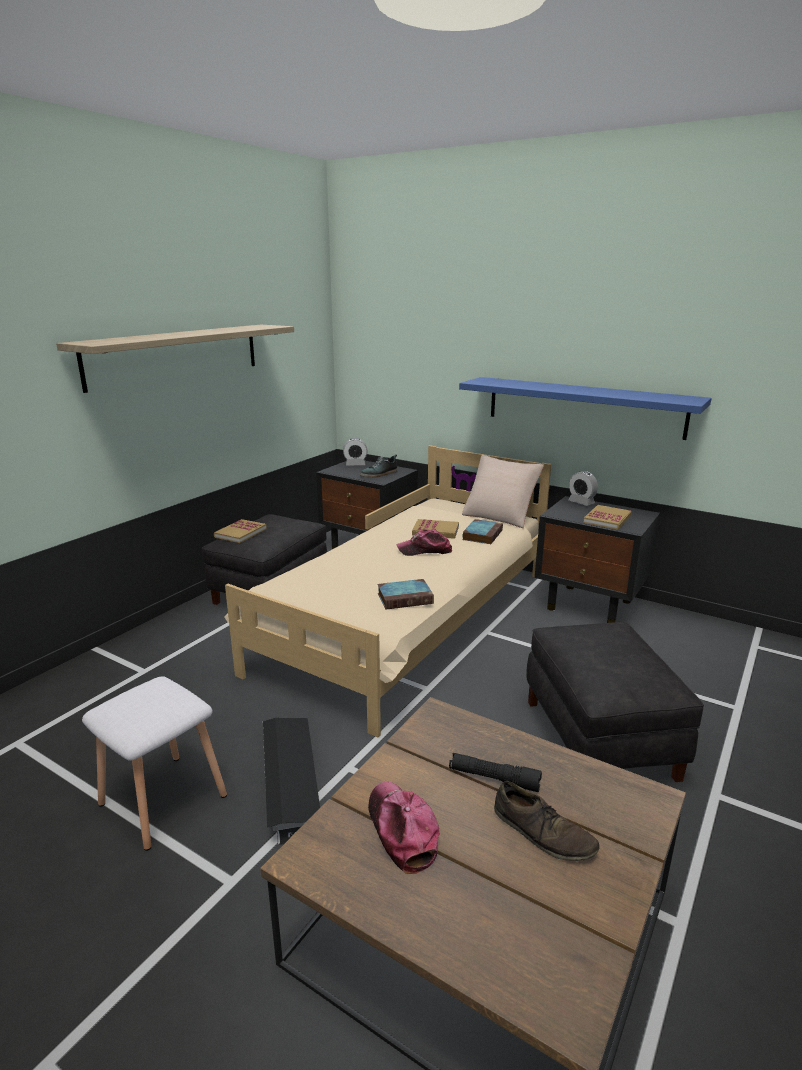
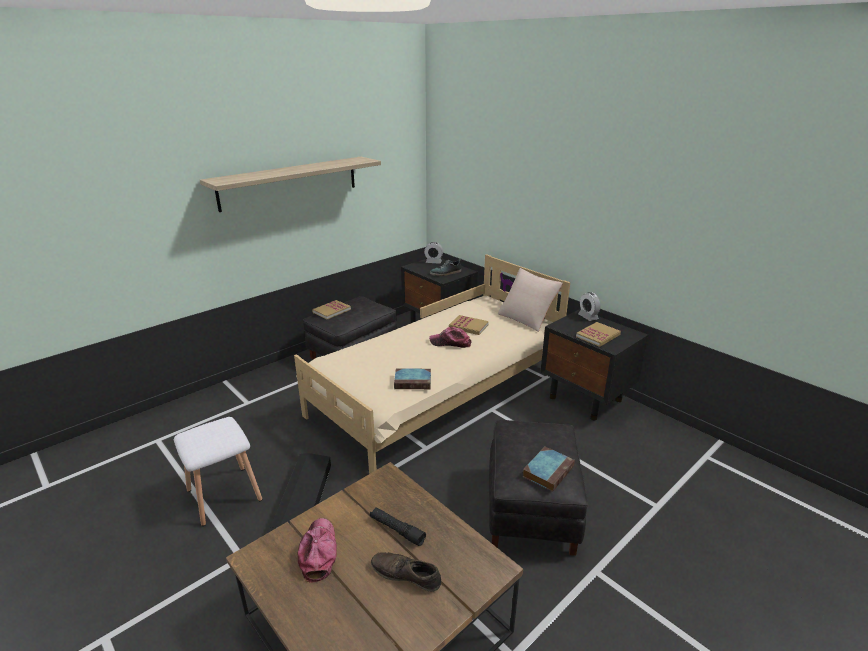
camera: 15 degrees right, 5 degrees up
blue shelf [459,377,712,440] -> none
book [462,519,503,544] -> book moved to [523,446,575,492]
brown shoe [494,781,600,861] -> brown shoe turned 150 degrees clockwise [371,552,441,592]

